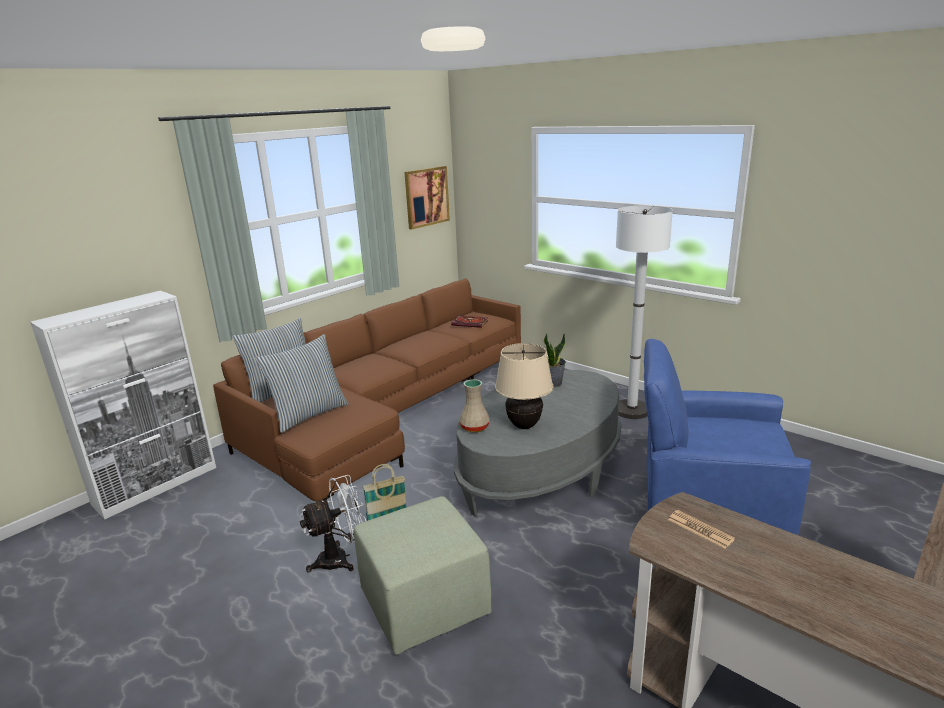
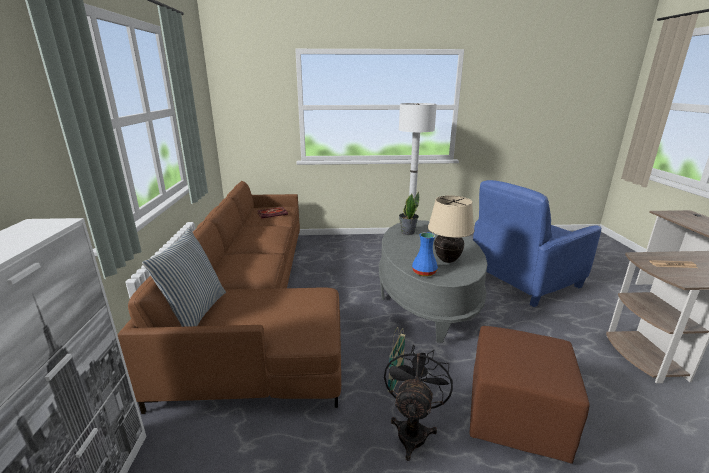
camera: 45 degrees left, 0 degrees up
pillow [255,334,349,433] -> none
white fan [300,475,366,572] -> black fan [384,345,453,461]
green ottoman [354,496,492,655] -> brown ottoman [470,326,589,464]
picture [404,166,450,229] -> none
beige vase [459,379,490,432] -> blue vase [412,232,438,277]

